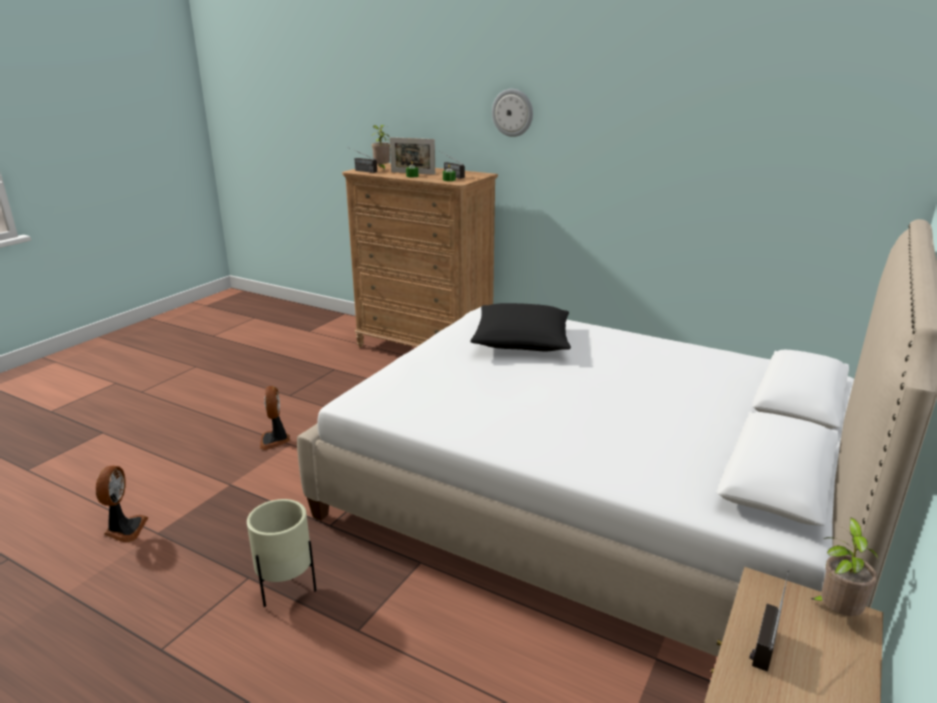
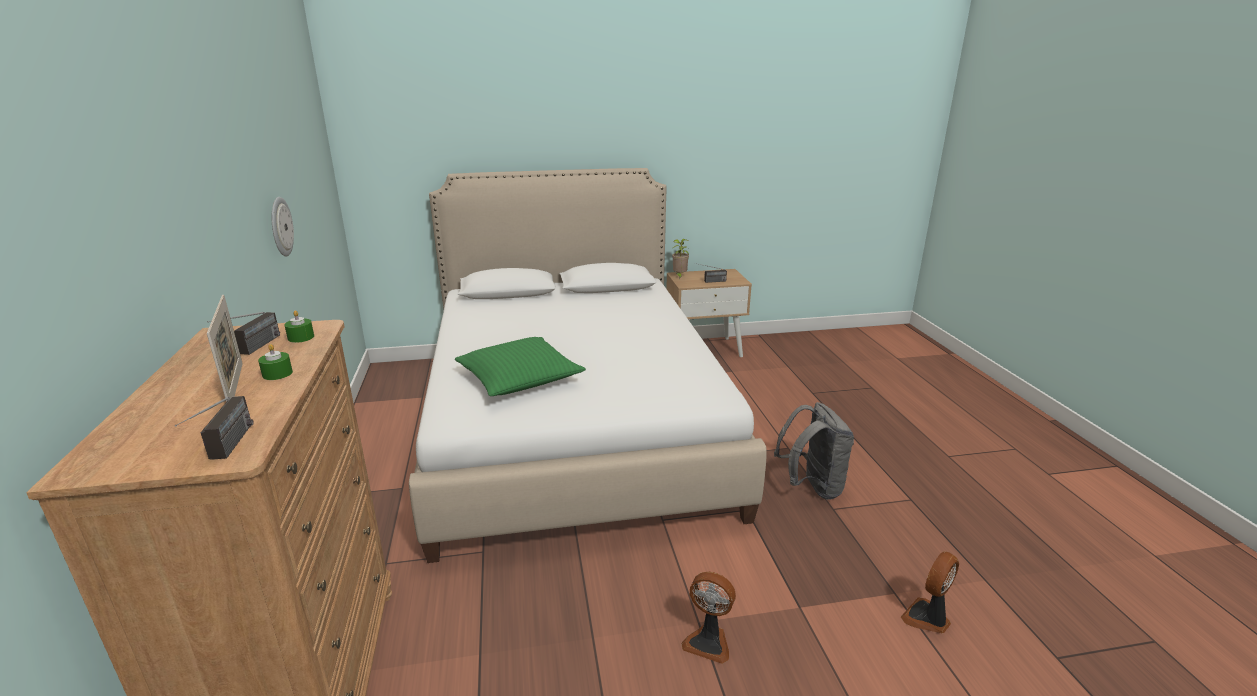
camera: 130 degrees left, 0 degrees up
beige planter [247,499,317,607] -> grey backpack [774,402,854,500]
fan [260,386,290,450] -> fan turned 75 degrees clockwise [681,572,736,664]
potted plant [372,125,390,170] -> none
black pillow [470,303,571,351] -> green pillow [455,337,586,396]
wall clock [492,89,533,137] -> wall clock moved to [272,197,294,256]

